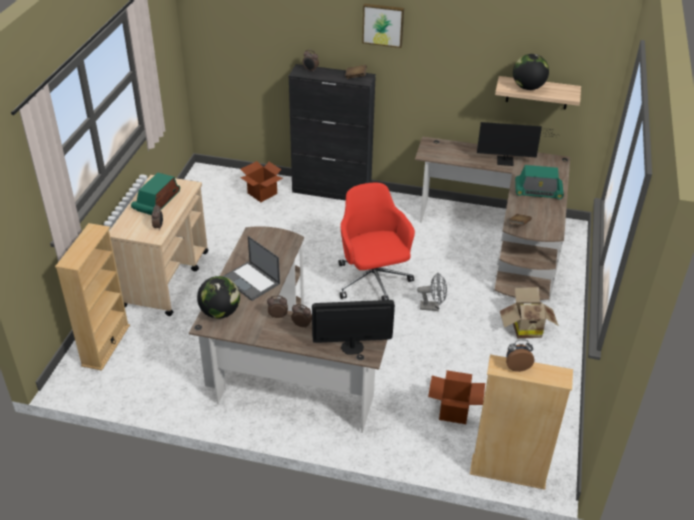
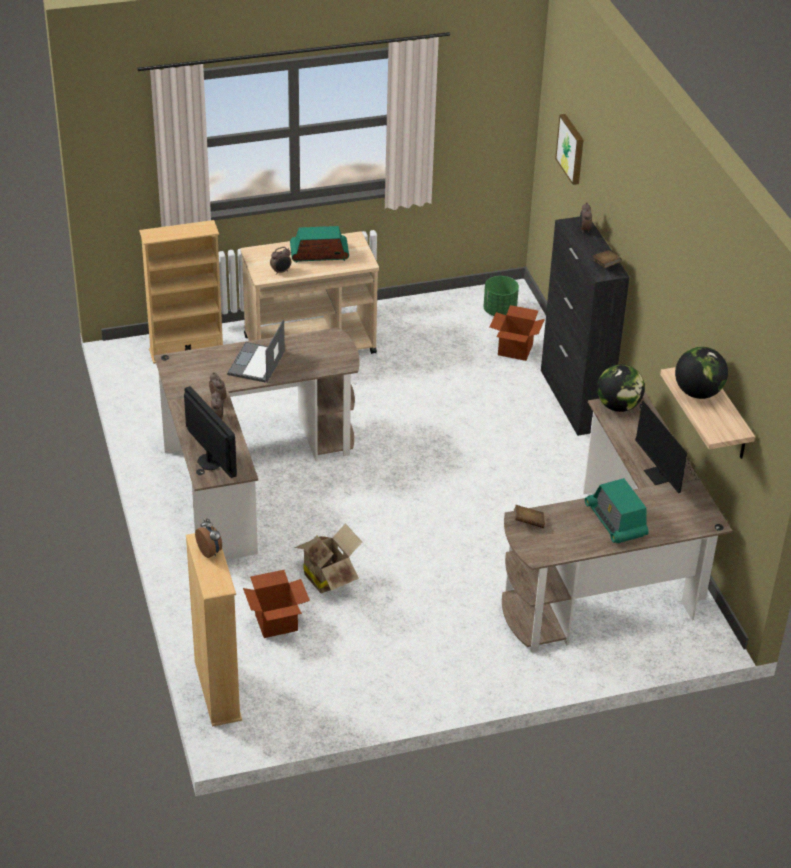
camera: 60 degrees right, 0 degrees up
globe [197,276,240,319] -> globe moved to [597,364,645,412]
red office chair [338,183,415,300] -> none
picture [362,4,404,48] -> picture moved to [555,114,584,185]
grey fan [417,273,447,311] -> none
cardboard box [500,287,559,339] -> cardboard box moved to [294,523,362,594]
none -> green planter [484,276,519,316]

